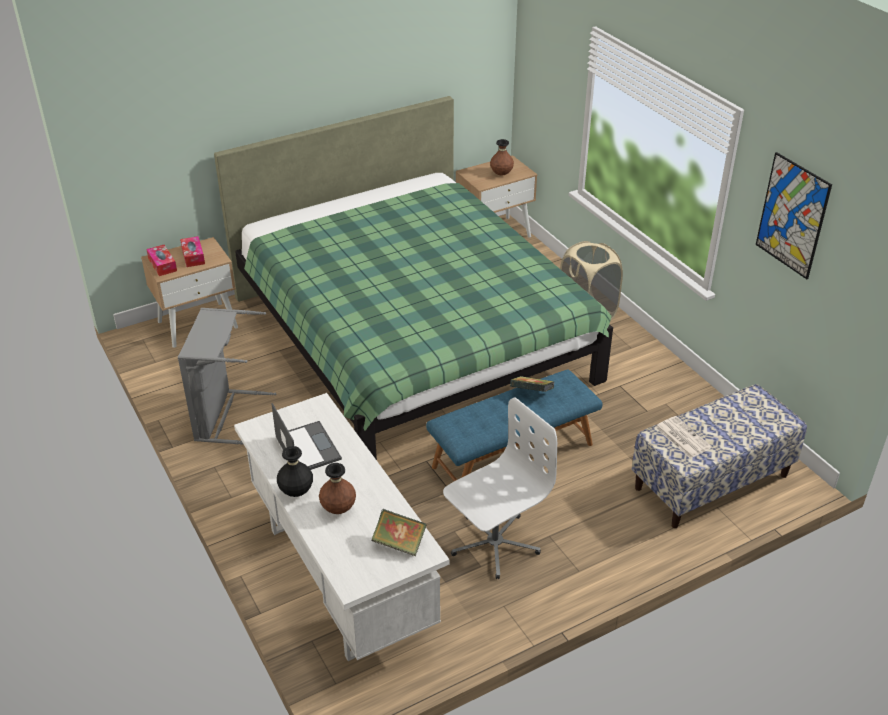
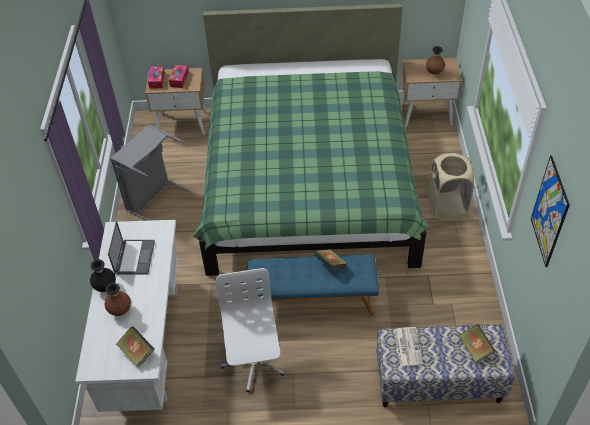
camera: 30 degrees right, 10 degrees up
white office chair [443,397,557,579] -> white office chair turned 90 degrees counterclockwise [216,268,285,392]
none -> book [459,324,496,363]

